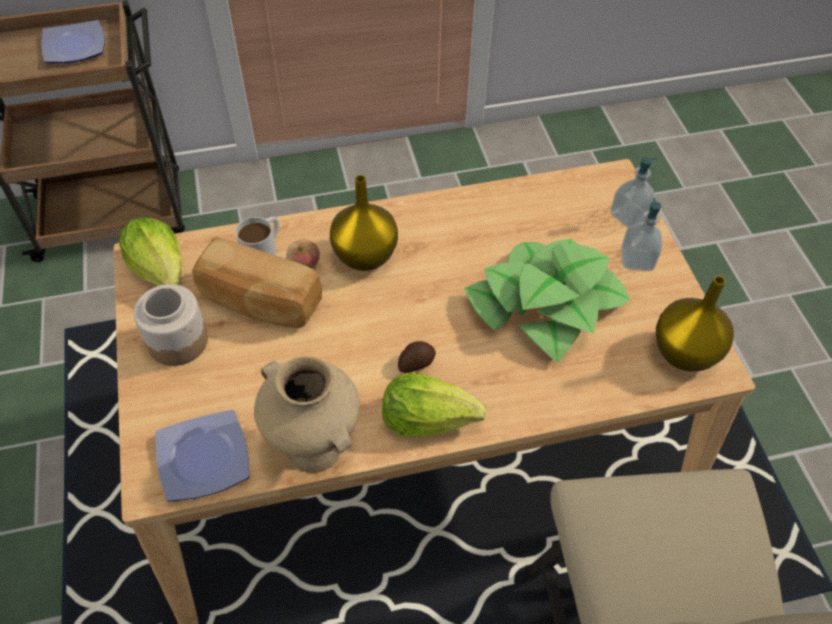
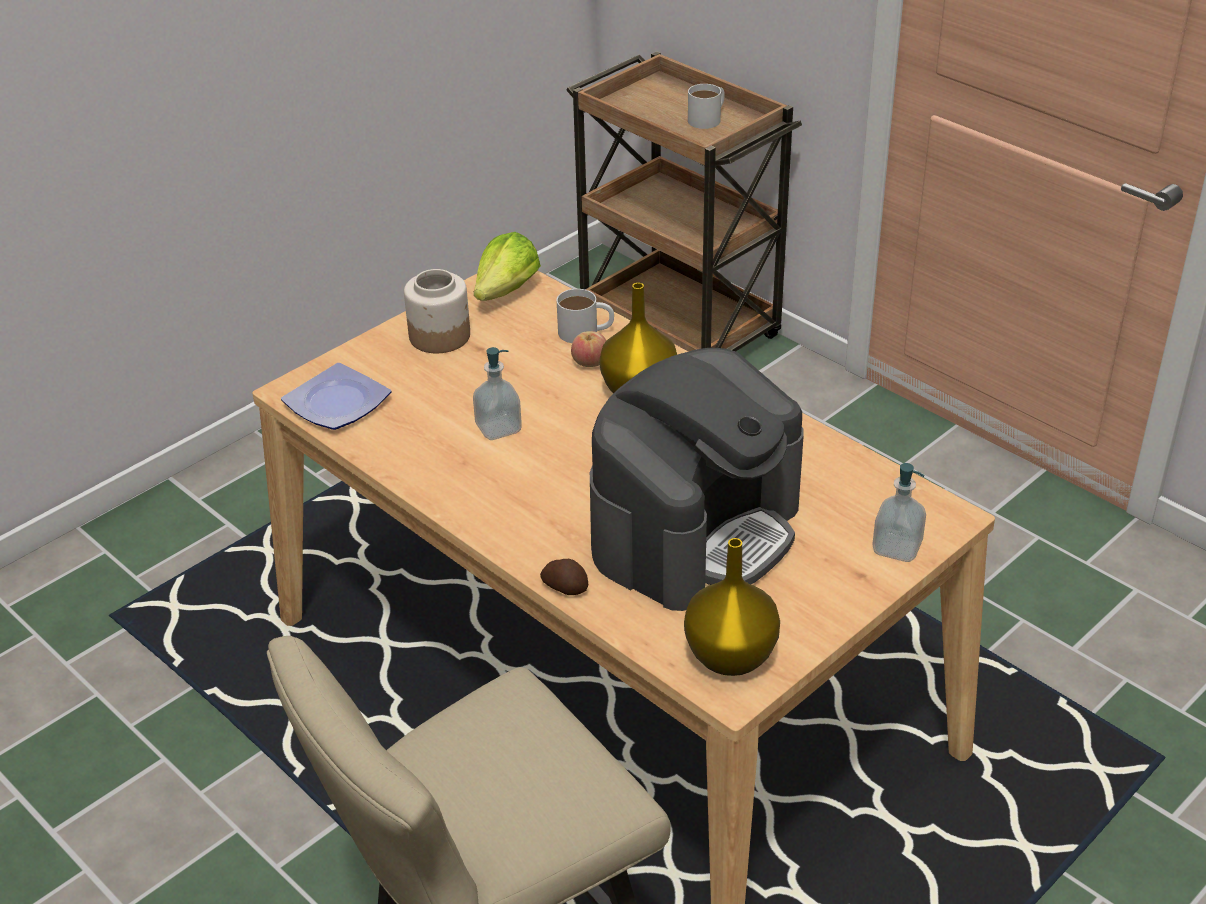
camera: 60 degrees right, 15 degrees down
plate [41,20,105,63] -> white mug [688,84,725,129]
bread [192,237,322,328] -> none
beige vase [254,356,360,473] -> none
lettuce [382,372,487,437] -> none
potato [398,341,436,373] -> potato moved to [540,559,588,595]
potted plant [464,239,631,363] -> coffee machine [590,348,804,611]
soap dispenser [621,198,662,271] -> soap dispenser moved to [473,347,522,440]

